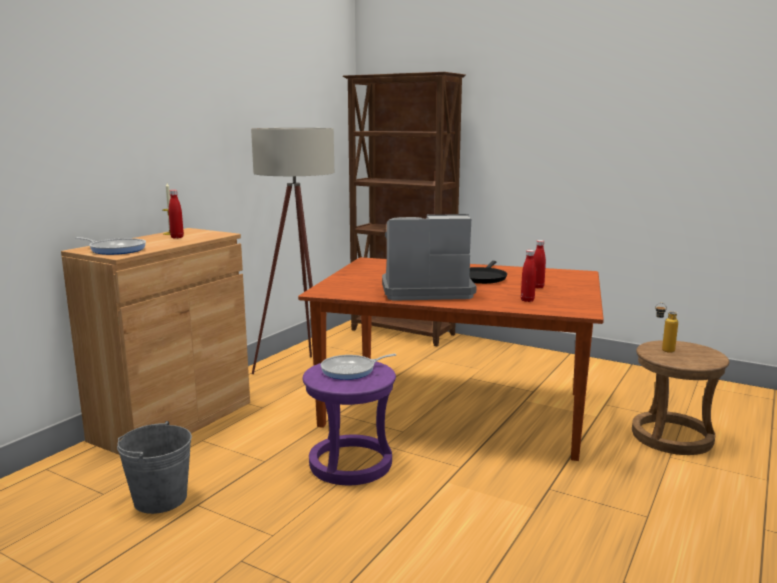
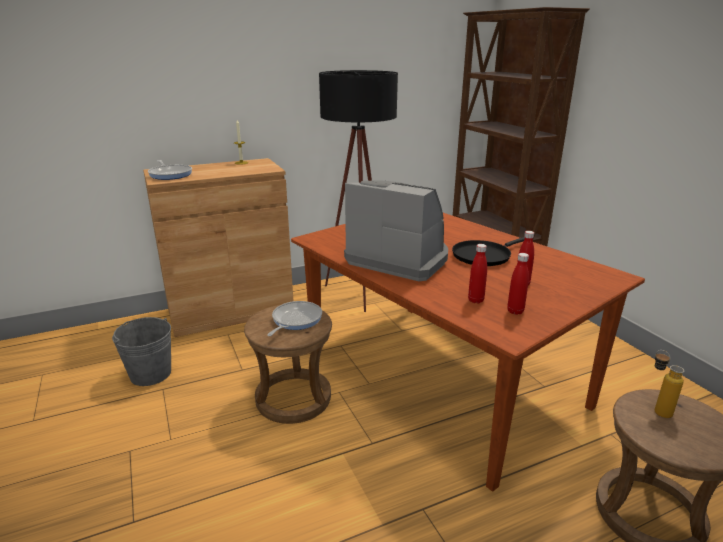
camera: 35 degrees right, 10 degrees up
red bottle [169,190,184,238] -> red bottle moved to [507,253,529,315]
beige floor lamp [251,128,334,374] -> black floor lamp [319,70,398,312]
purple stool [303,361,396,485] -> brown stool [244,305,332,424]
frying pan [321,354,396,380] -> frying pan turned 105 degrees clockwise [267,301,322,336]

